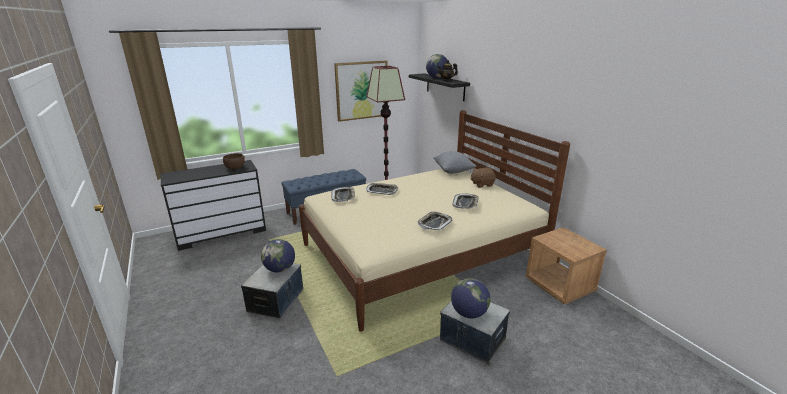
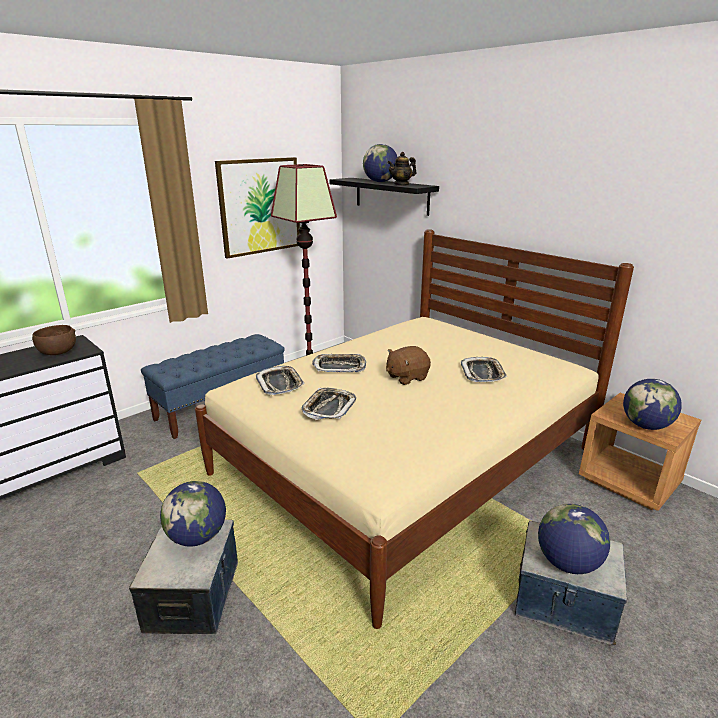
camera: 15 degrees left, 0 degrees up
tray [418,211,452,231] -> tray moved to [301,388,356,420]
grey pillow [433,151,476,174] -> none
brown plush toy [470,168,496,188] -> brown plush toy moved to [386,346,431,385]
none -> globe [623,379,682,430]

